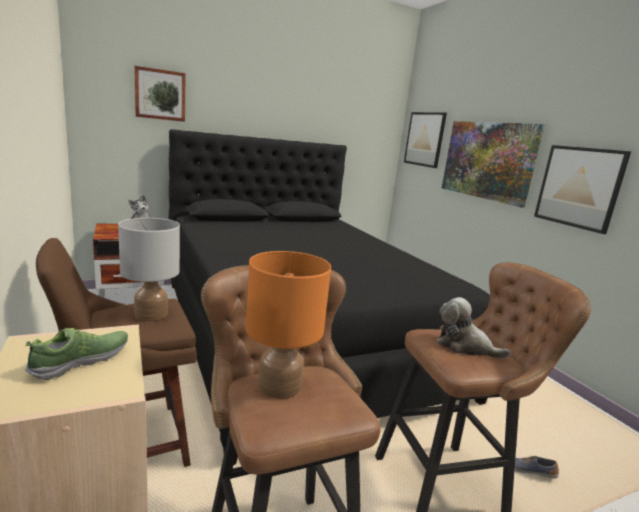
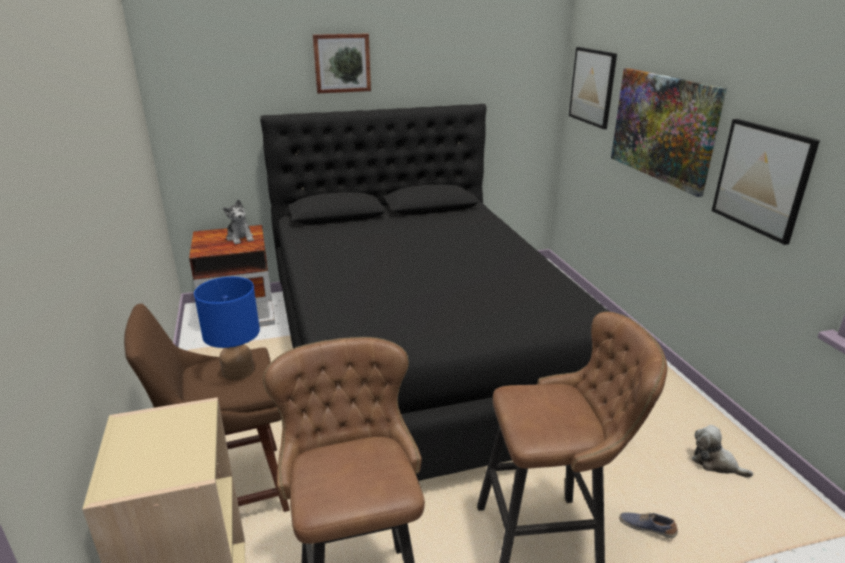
camera: 10 degrees right, 10 degrees up
shoe [25,328,128,380] -> none
grey table lamp [118,218,180,321] -> blue table lamp [194,277,260,380]
picture [134,66,185,122] -> picture moved to [313,34,371,93]
orange table lamp [246,251,331,399] -> none
plush toy [437,297,511,359] -> plush toy moved to [692,425,753,477]

